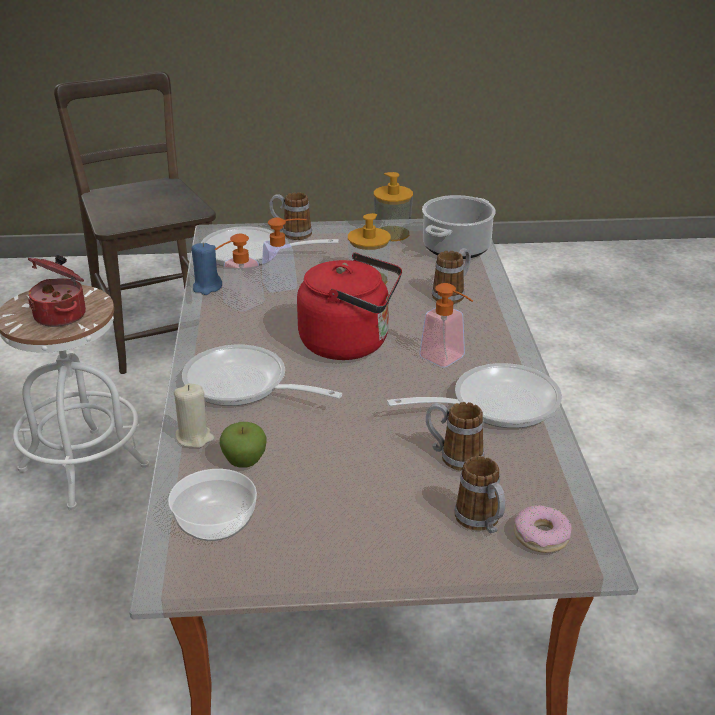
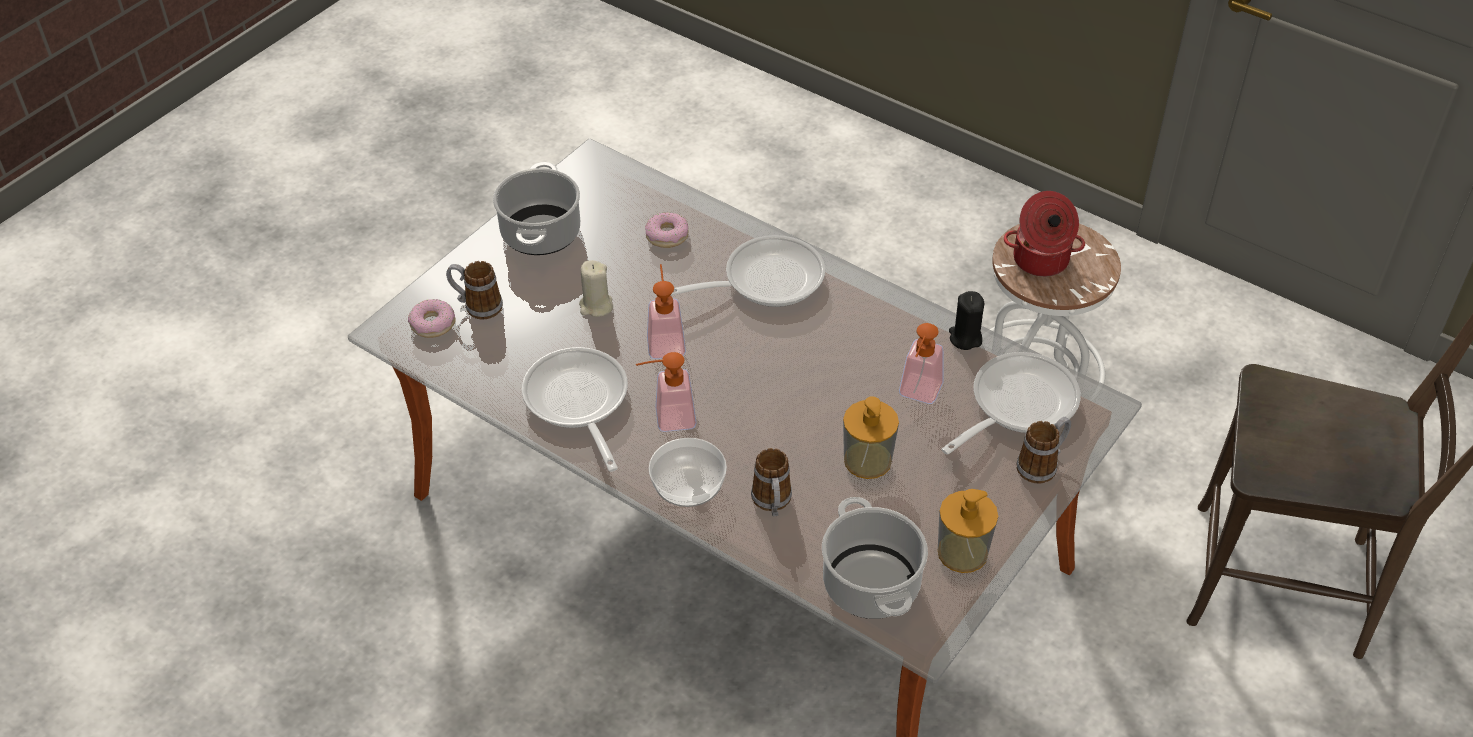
camera: 130 degrees right, 15 degrees up
bowl [168,469,257,541] -> bowl moved to [649,438,727,507]
beige candle [174,383,215,448] -> beige candle moved to [579,260,613,317]
blue candle [191,243,222,295] -> black candle [949,291,984,350]
soap dispenser [215,234,265,312] -> soap dispenser moved to [647,264,686,359]
apple [220,422,266,468] -> donut [645,212,689,248]
red kettle [297,253,402,360] -> none
frying pan [387,363,562,428] -> frying pan turned 135 degrees clockwise [522,347,628,472]
mug [426,402,484,471] -> none
none -> cooking pot [493,162,581,255]

